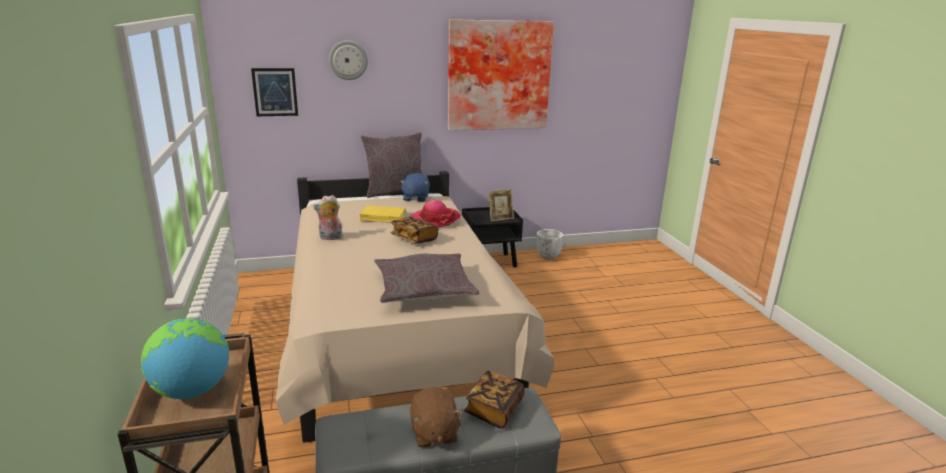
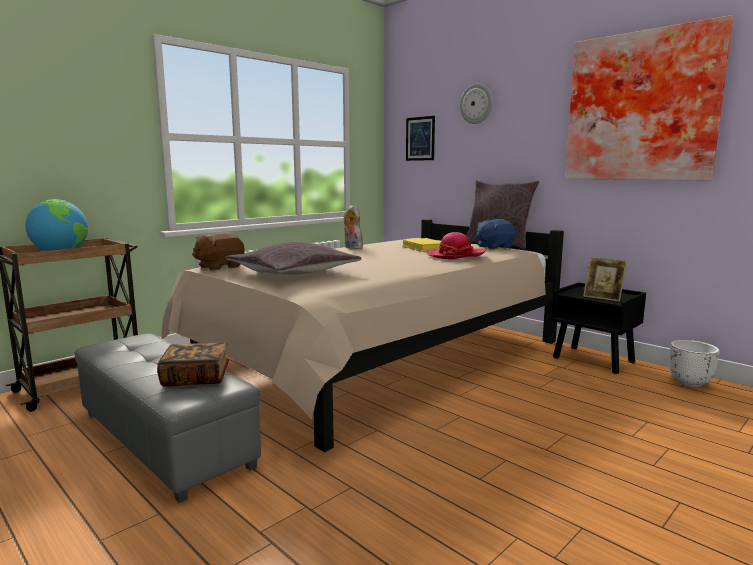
camera: 60 degrees right, 10 degrees down
book [391,217,438,244] -> none
brown plush toy [410,388,463,448] -> brown plush toy moved to [192,232,244,271]

